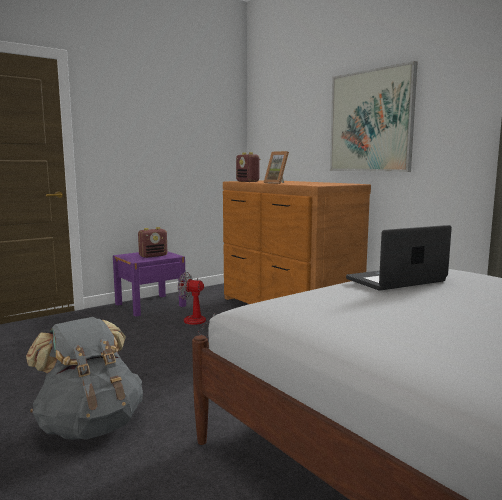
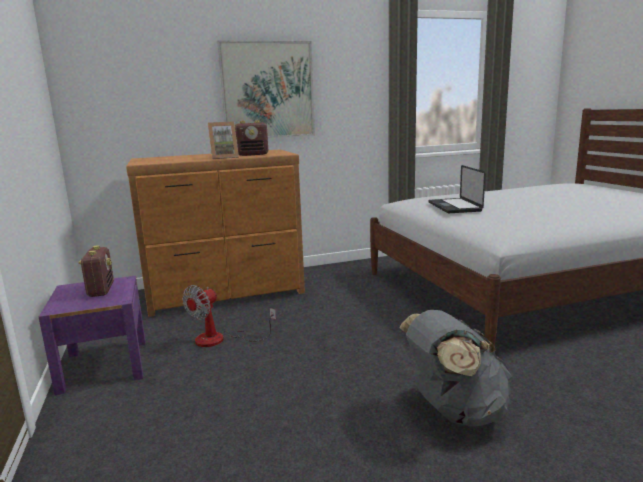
camera: 70 degrees left, 5 degrees up
radio [236,152,261,182] -> radio moved to [235,120,268,156]

